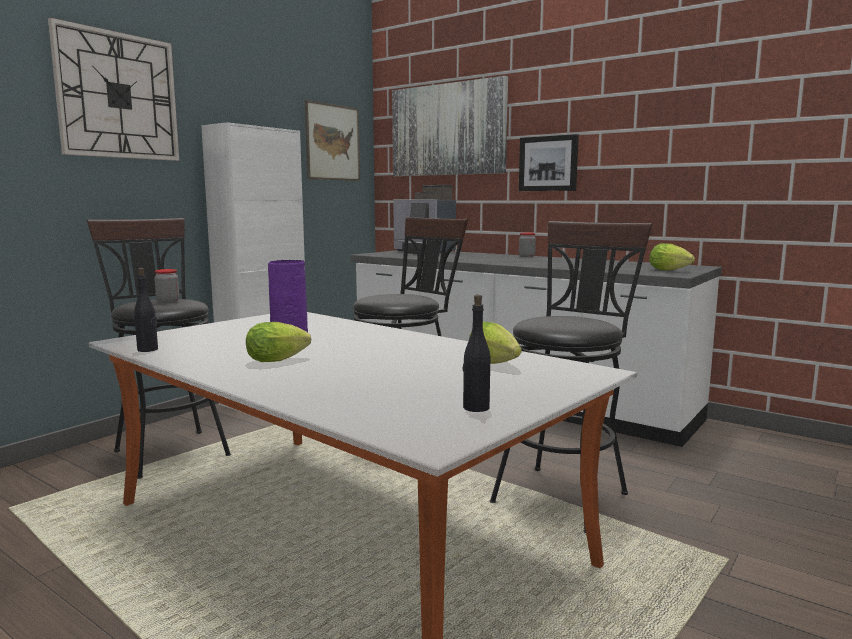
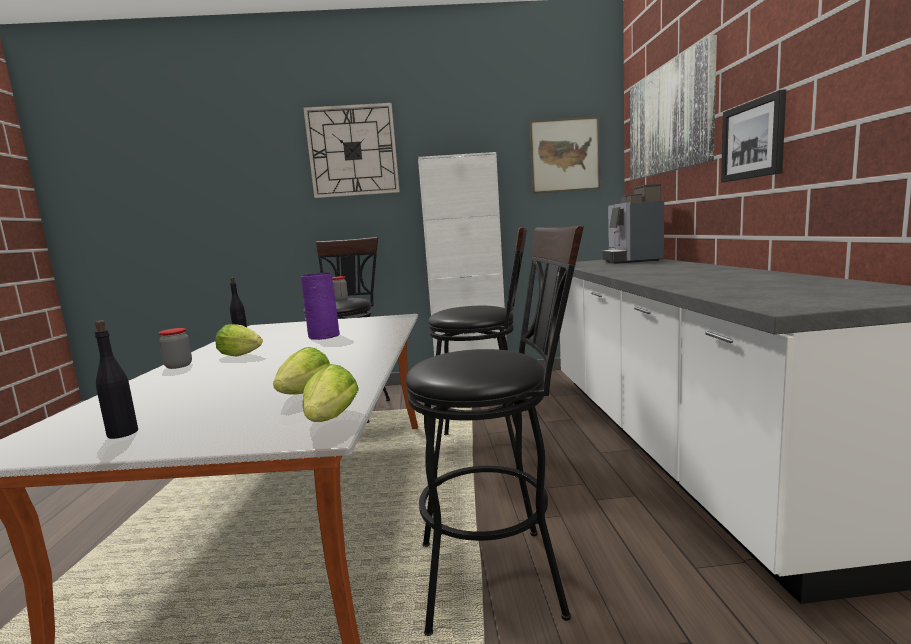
camera: 50 degrees right, 0 degrees up
jar [519,232,536,257] -> jar moved to [158,328,192,369]
lettuce [649,243,695,271] -> lettuce moved to [303,364,359,422]

